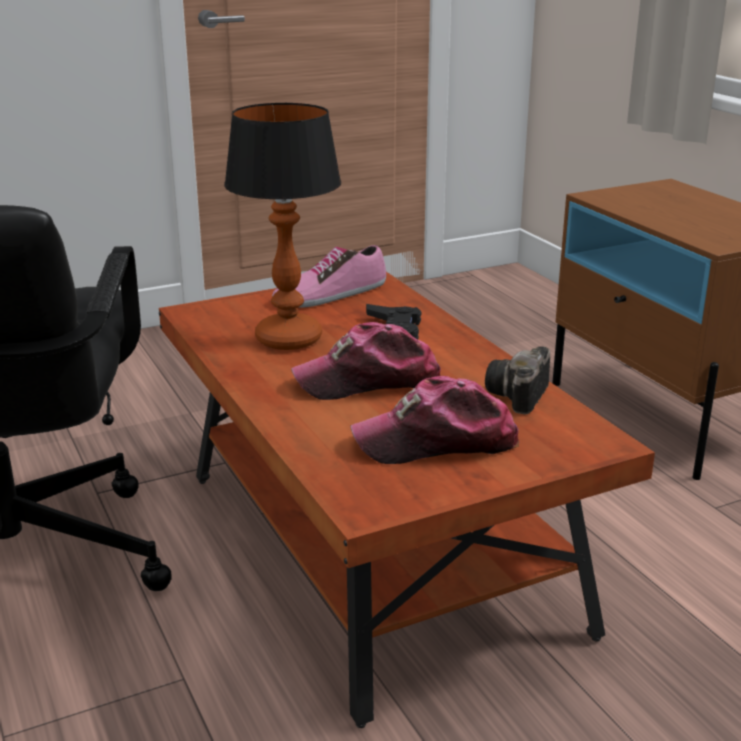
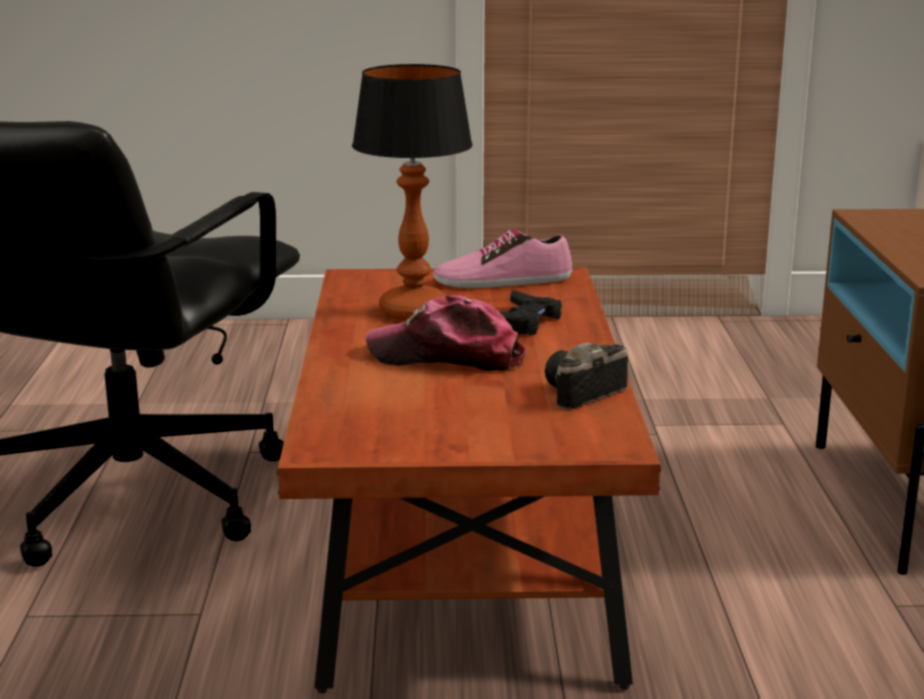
camera: 25 degrees right, 5 degrees down
cap [351,376,520,464] -> none

